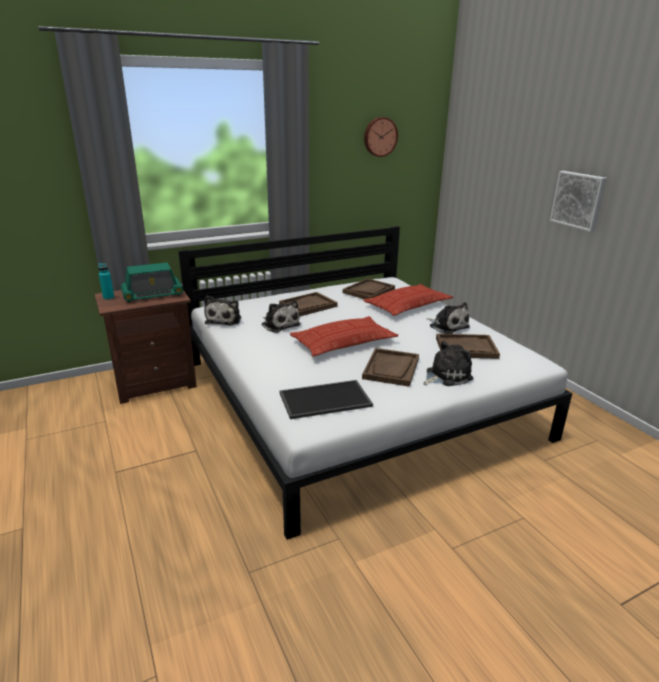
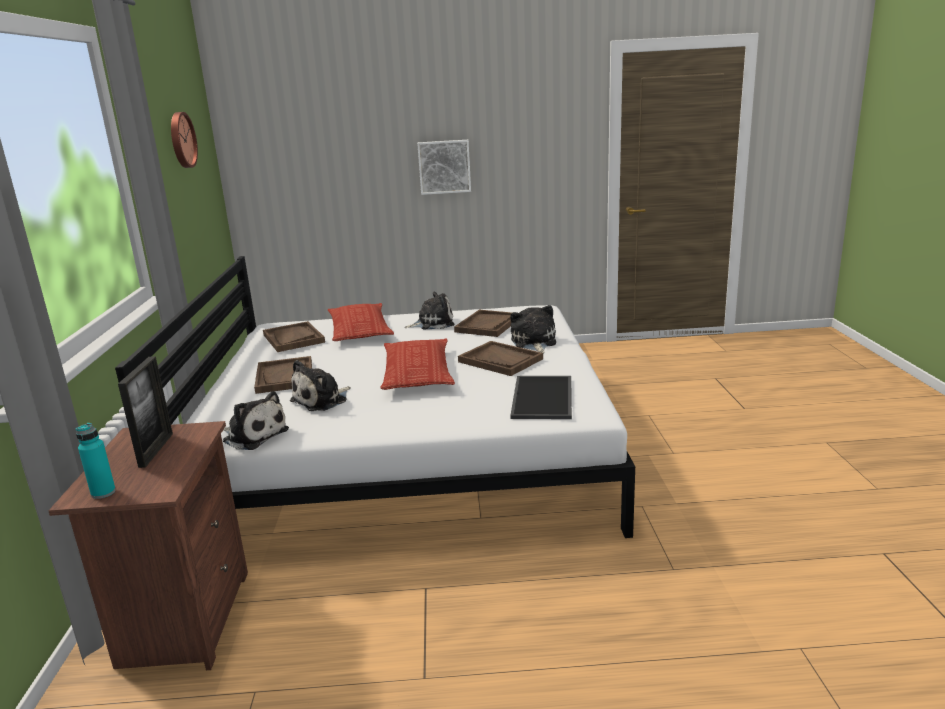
camera: 65 degrees left, 5 degrees down
radio [121,262,183,303] -> picture frame [118,356,173,468]
plush toy [261,300,300,333] -> plush toy turned 150 degrees clockwise [290,360,351,411]

